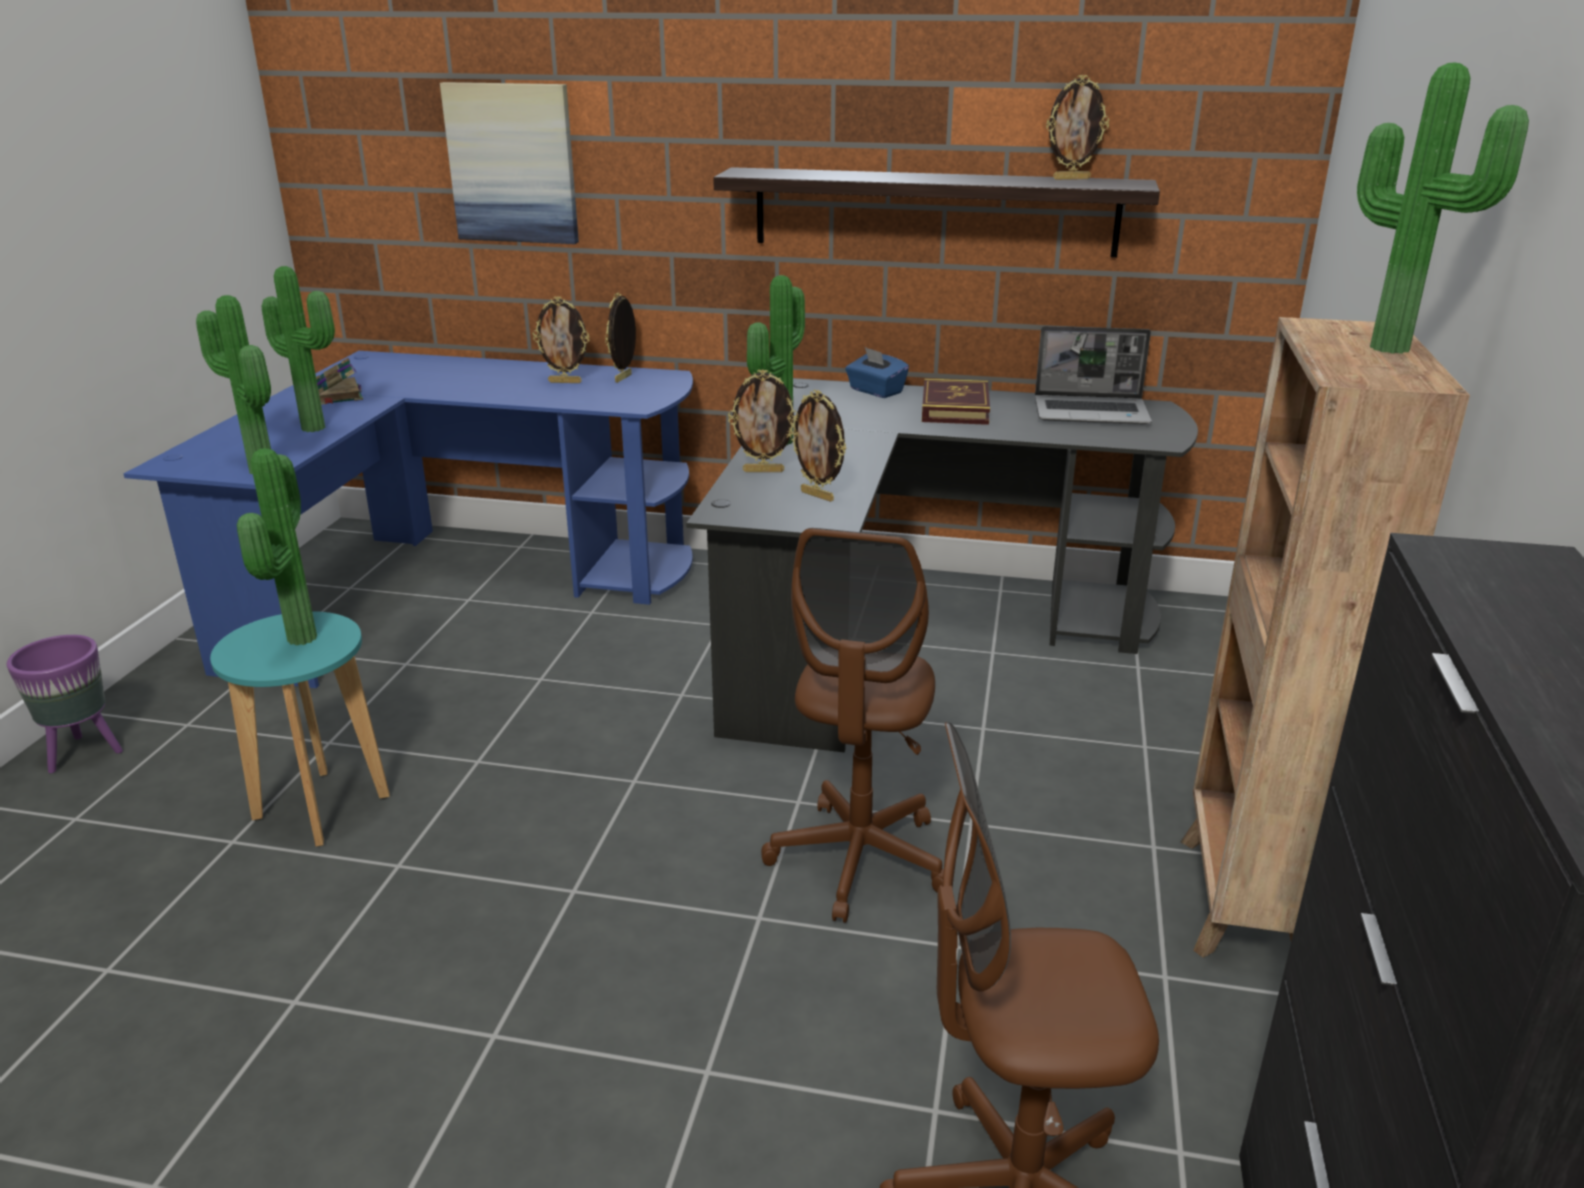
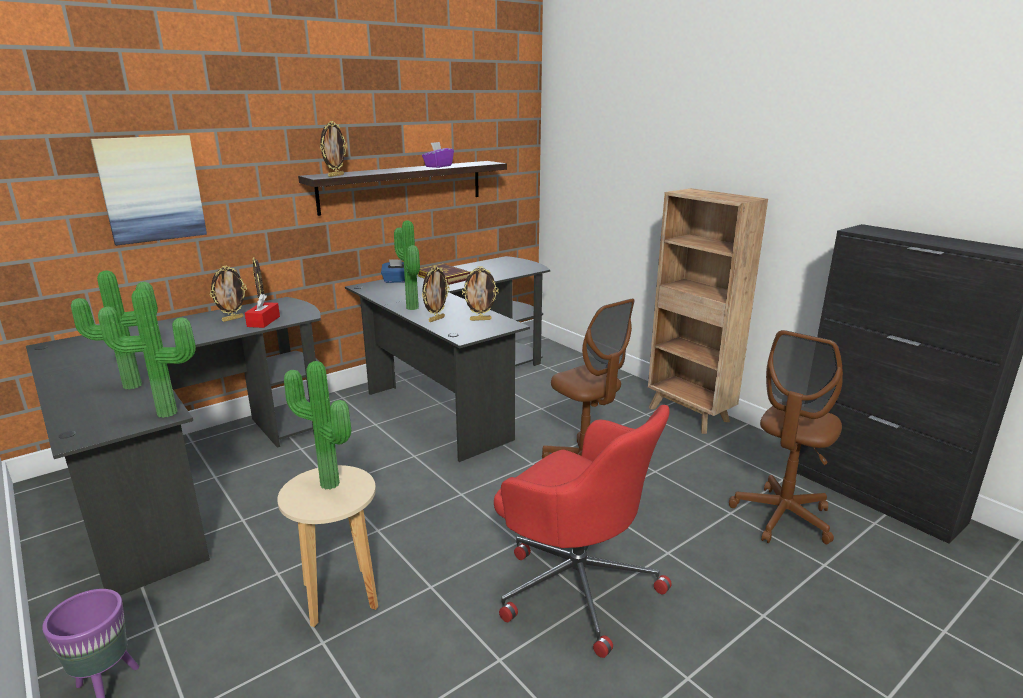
camera: 50 degrees left, 5 degrees down
blue desk [123,351,693,688] -> black desk [26,297,321,595]
turquoise stool [210,611,390,847] -> beige stool [277,465,378,627]
book [316,358,363,405] -> none
laptop [1035,326,1152,424] -> none
picture frame [1046,75,1109,180] -> picture frame moved to [320,121,347,177]
potted plant [1357,62,1529,354] -> none
none -> red tissue box [245,294,280,328]
none -> purple tissue box [422,142,454,168]
none -> red office chair [494,405,672,658]

